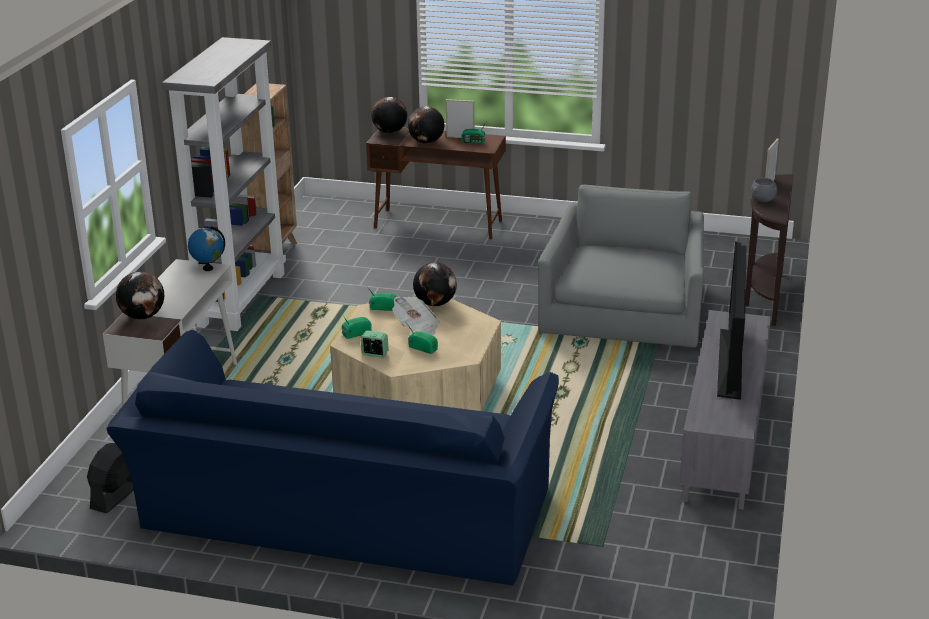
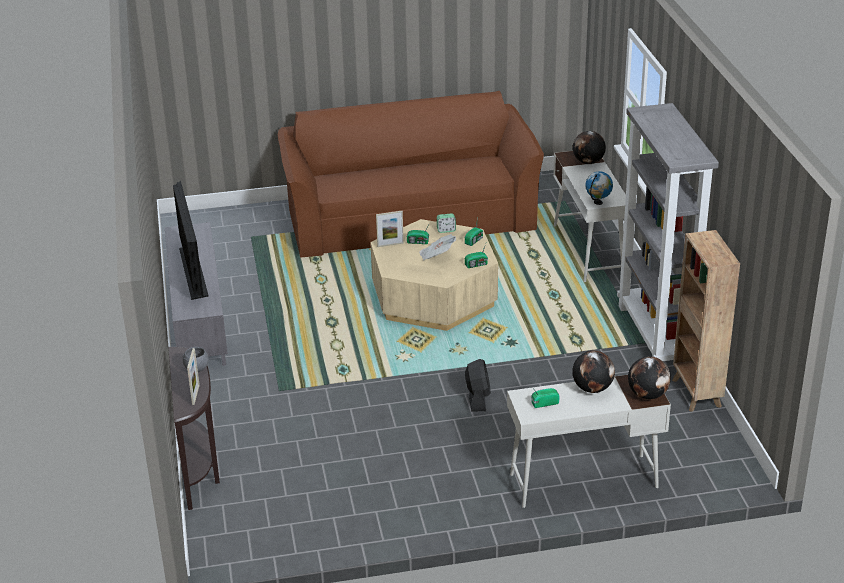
camera: 155 degrees right, 5 degrees up
black fan [87,443,134,513] -> black fan moved to [465,359,491,412]
blue sofa [106,330,559,586] -> brown sofa [278,91,544,258]
brown desk [366,128,506,240] -> white desk [507,375,671,508]
globe [413,262,457,306] -> none
picture frame [446,99,474,138] -> picture frame moved to [376,211,404,247]
grey armchair [538,185,704,347] -> none

